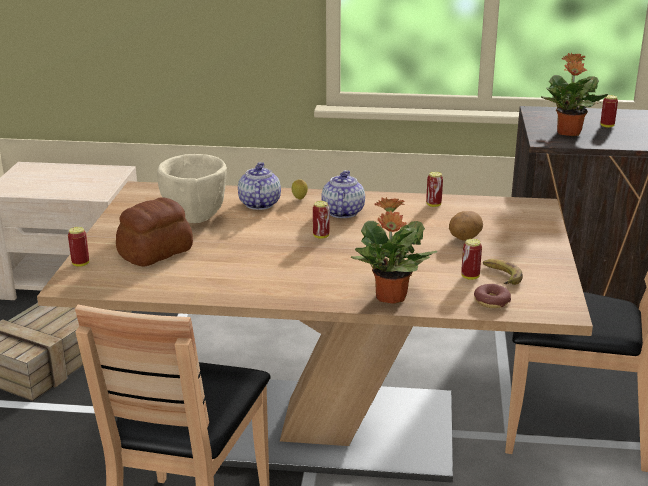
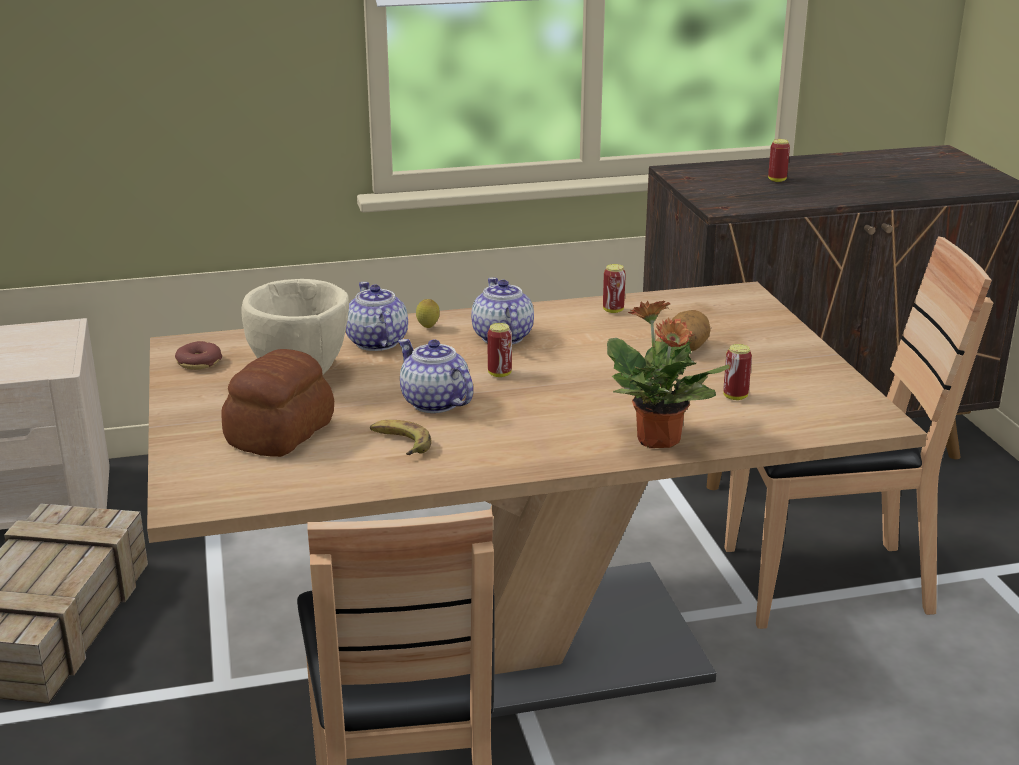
camera: 20 degrees left, 0 degrees up
can [68,227,89,267] -> none
donut [474,284,511,308] -> donut moved to [175,341,222,370]
banana [483,259,523,285] -> banana moved to [370,420,432,455]
potted plant [541,53,608,136] -> none
none -> teapot [398,339,473,413]

